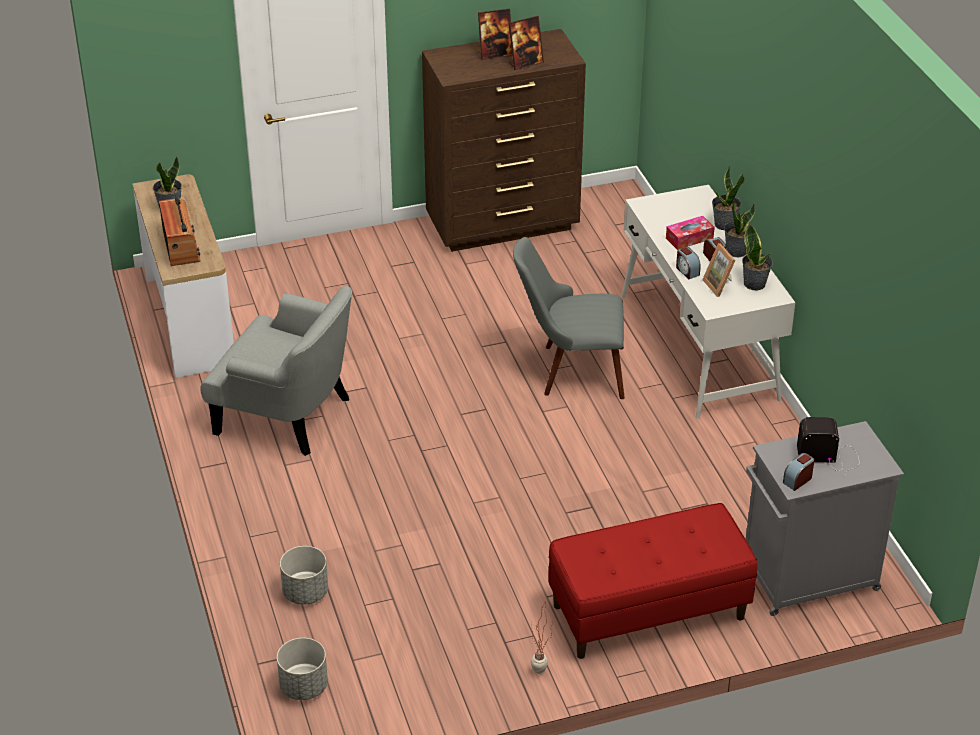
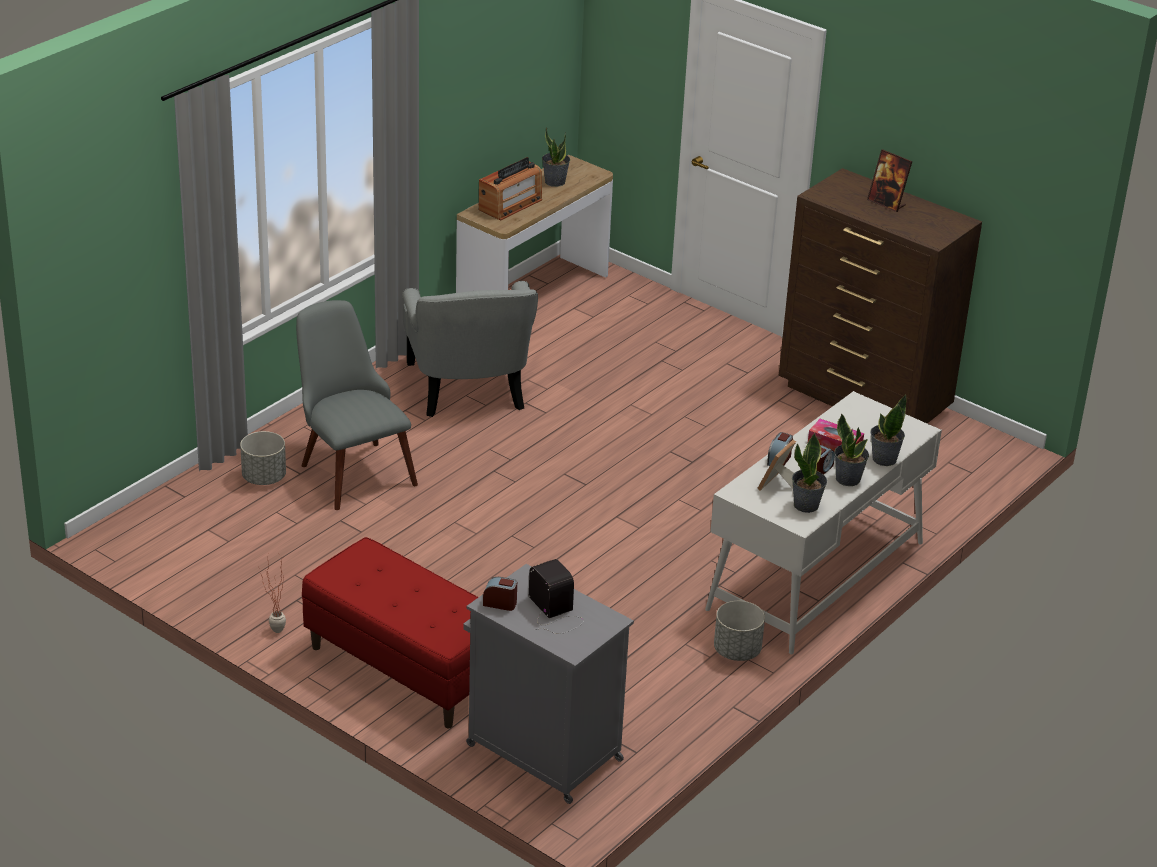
camera: 55 degrees right, 5 degrees down
grey planter [277,638,328,700] -> grey planter moved to [714,601,765,661]
picture frame [508,16,544,70] -> none
grey chair [513,237,625,399] -> grey chair moved to [296,300,418,510]

